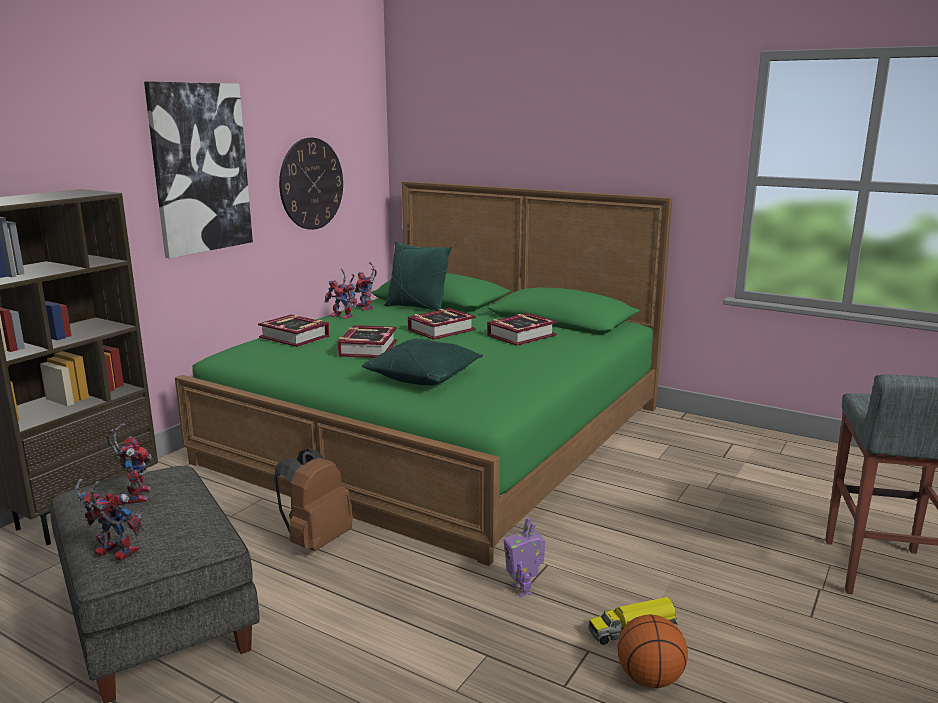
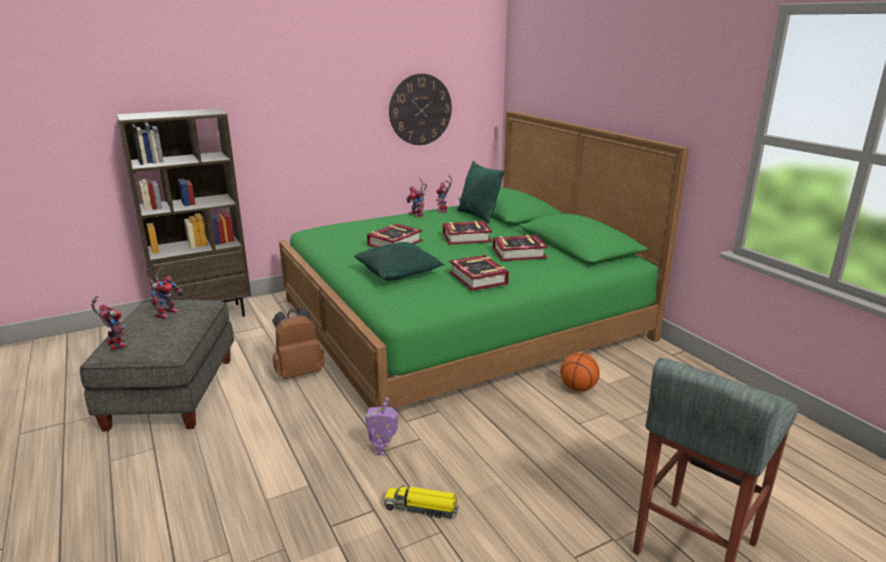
camera: 30 degrees right, 5 degrees up
picture [144,81,253,258] -> none
book [258,314,330,347] -> book moved to [449,255,509,291]
basketball [617,615,688,688] -> basketball moved to [560,353,600,391]

